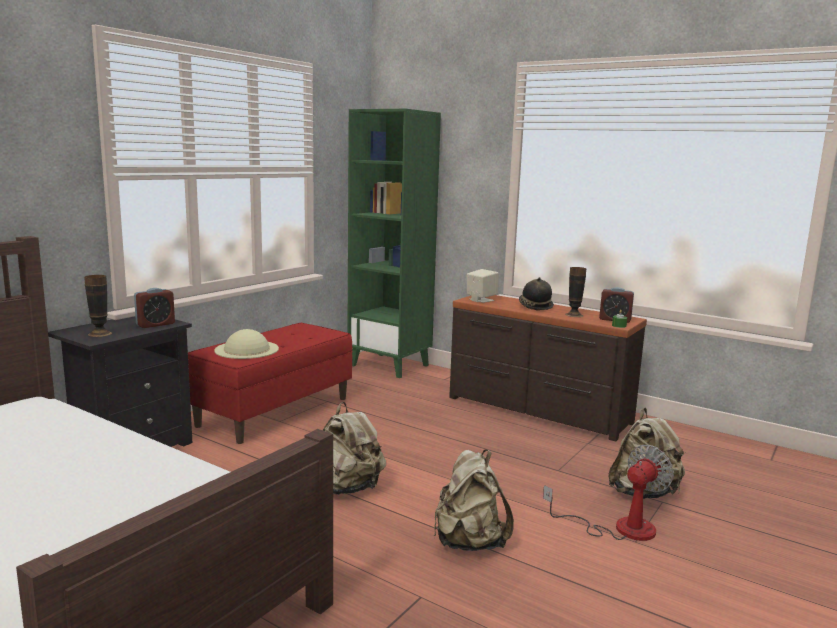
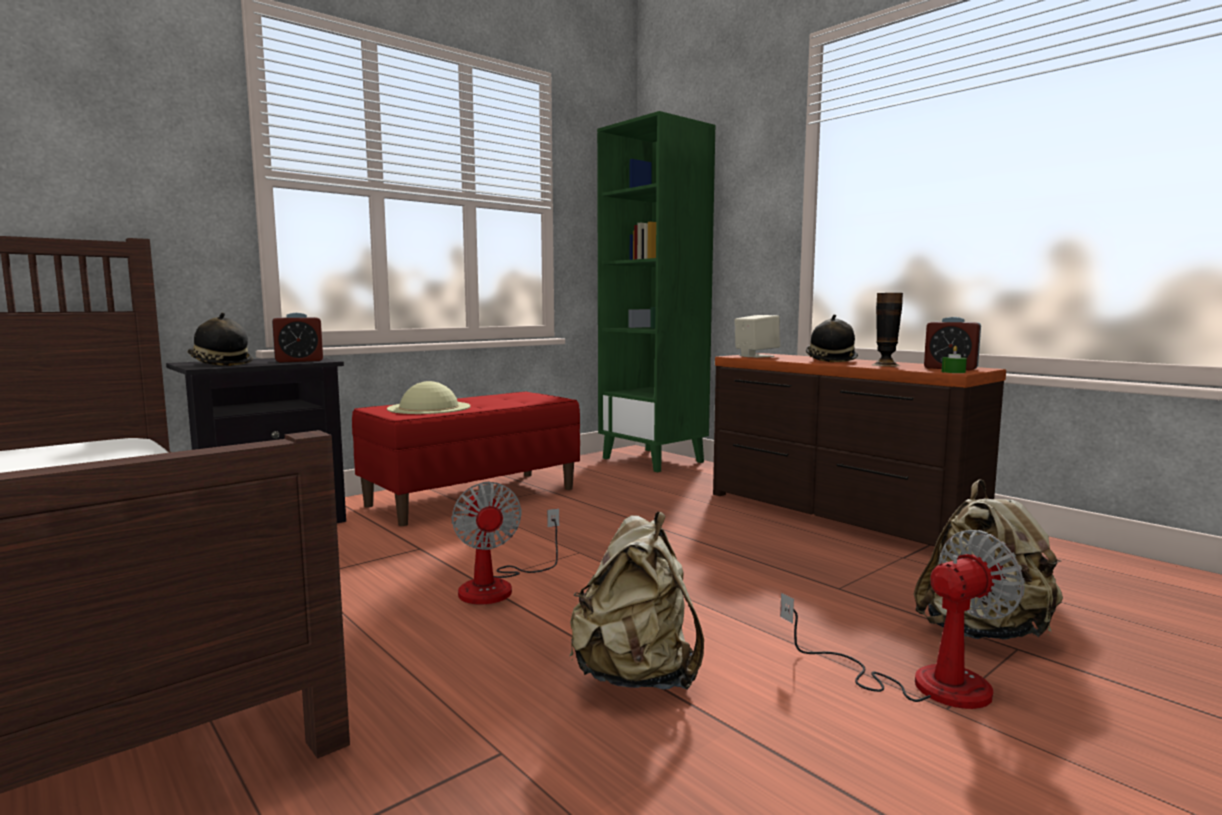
camera: 15 degrees right, 5 degrees down
vase [84,275,112,337] -> hat [188,313,253,366]
beige backpack [323,402,386,495] -> fan [451,482,559,605]

